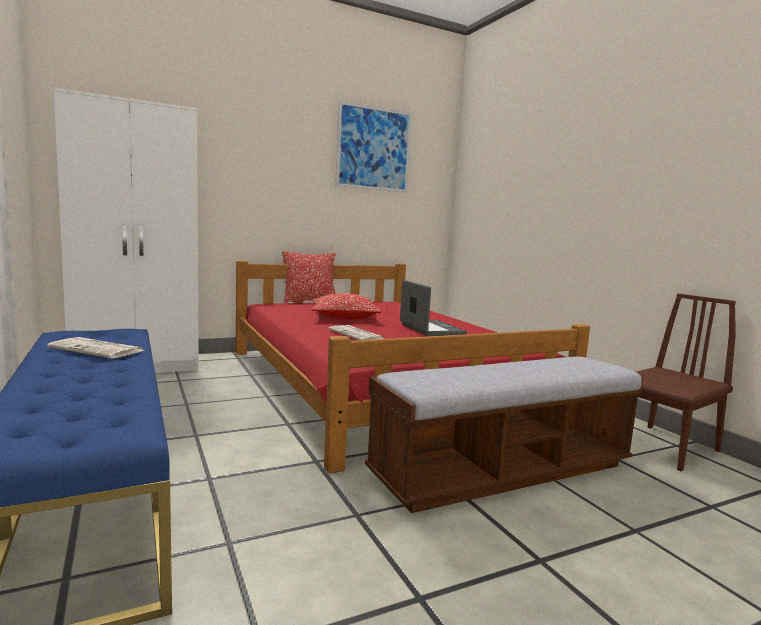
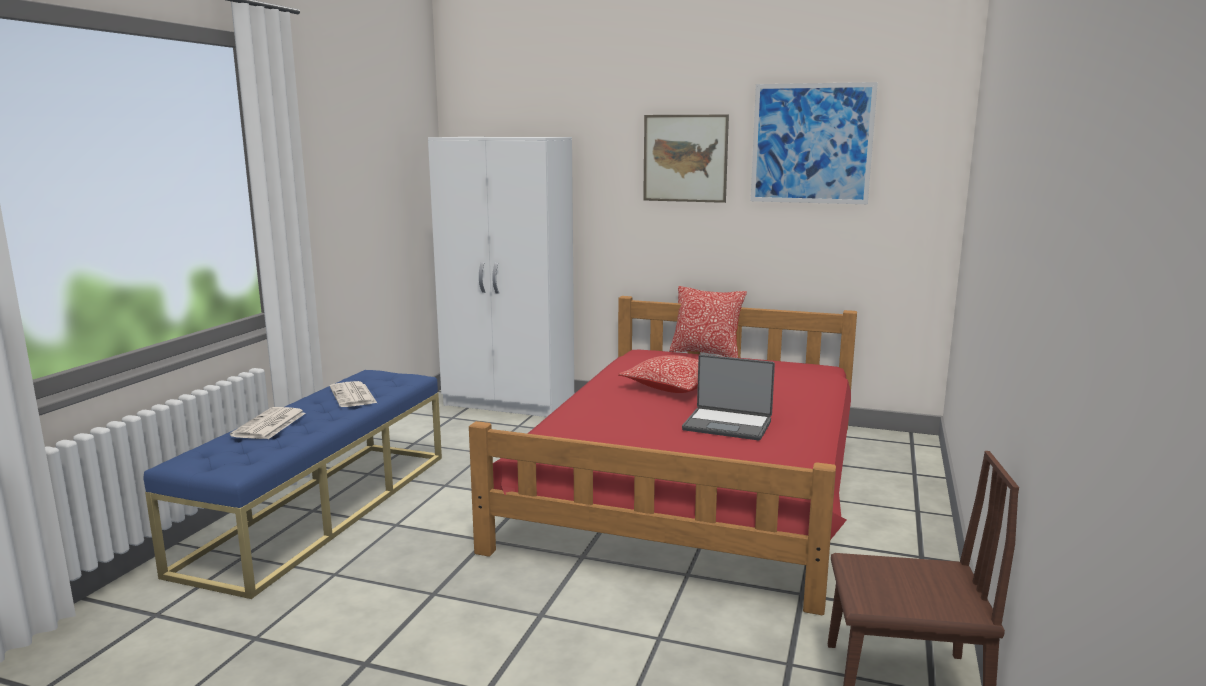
camera: 45 degrees right, 5 degrees up
newspaper [328,325,384,340] -> newspaper moved to [230,407,306,439]
bench [365,357,643,513] -> none
laptop [400,280,467,336] -> laptop turned 90 degrees clockwise [682,354,775,440]
none -> picture [643,115,729,203]

